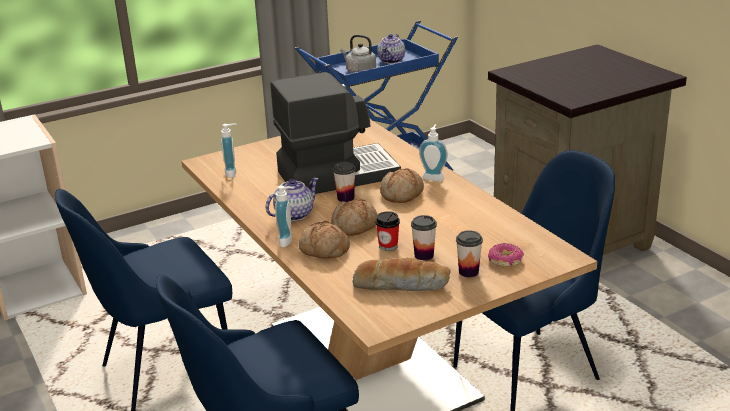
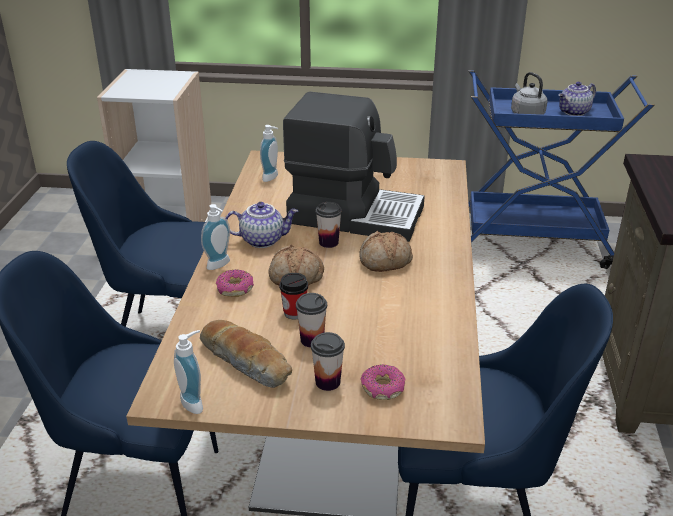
camera: 35 degrees right, 5 degrees up
bread [299,220,350,258] -> donut [216,270,254,297]
soap dispenser [419,124,448,181] -> soap dispenser moved to [174,330,203,414]

